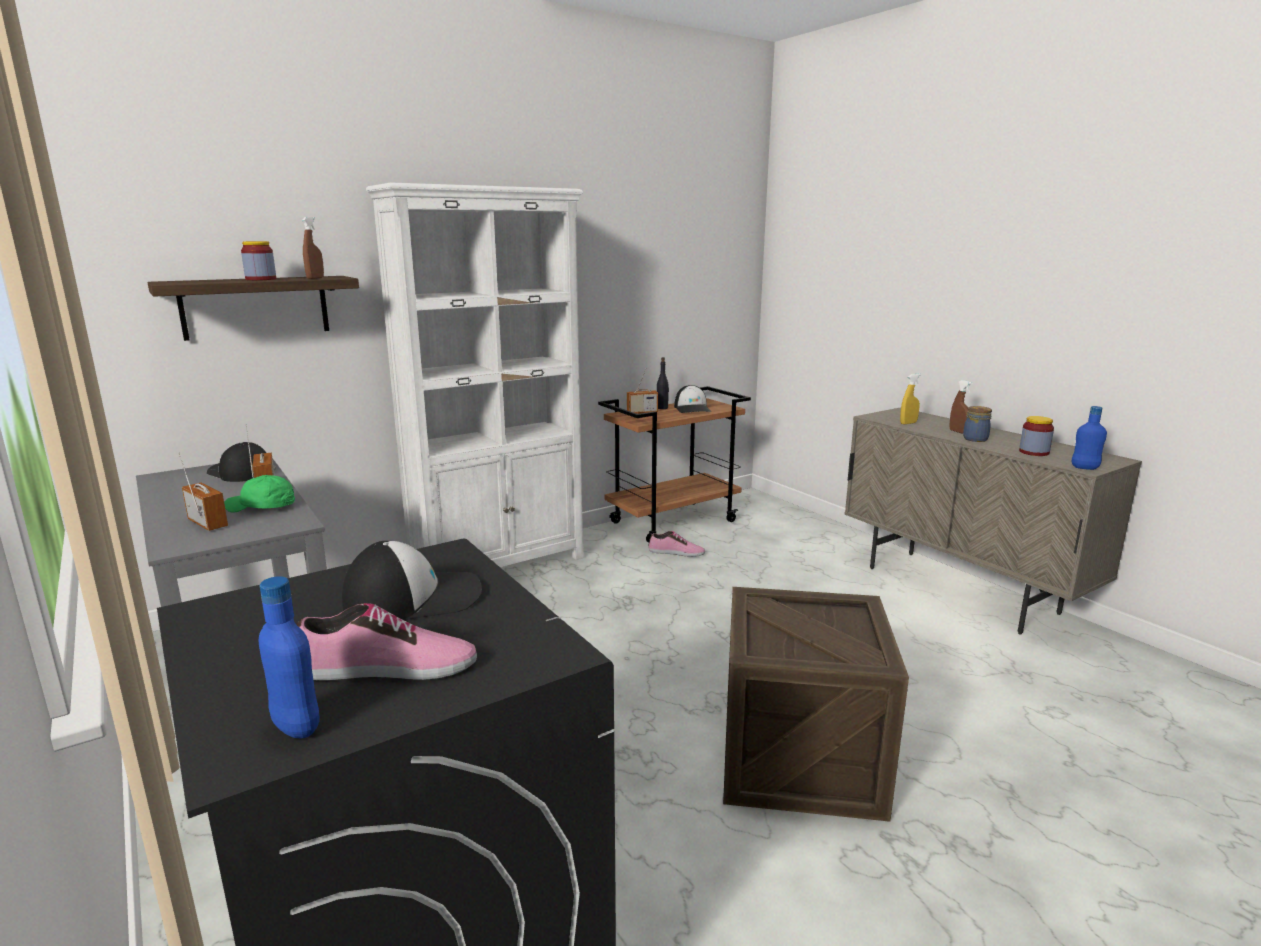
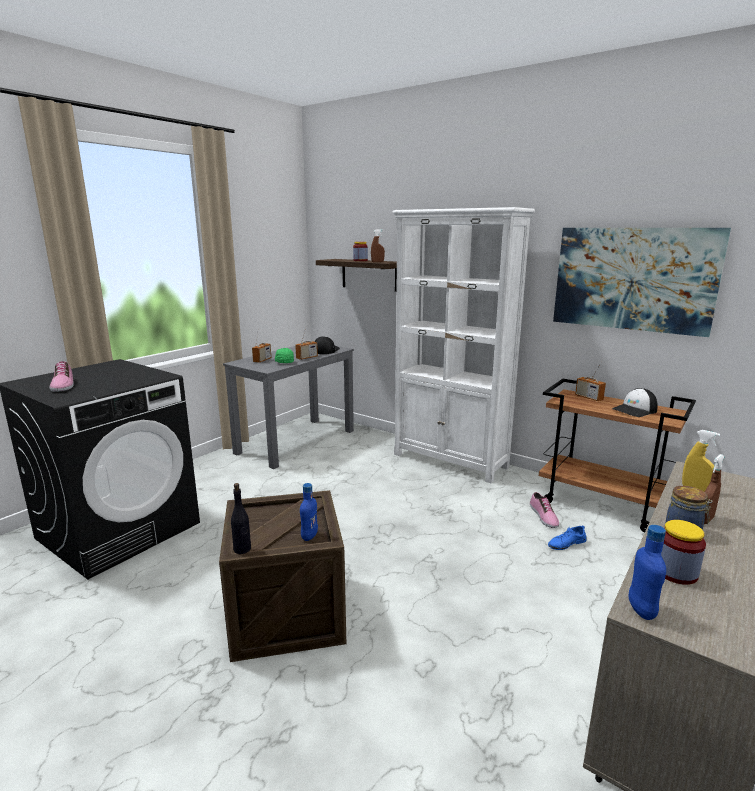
camera: 70 degrees right, 0 degrees up
blue bottle [259,576,320,738] -> blue bottle moved to [300,483,318,541]
cap [342,541,482,621] -> none
black bottle [657,357,669,409] -> black bottle moved to [231,483,251,554]
none -> blue shoe [548,525,586,550]
none -> picture [553,228,731,337]

